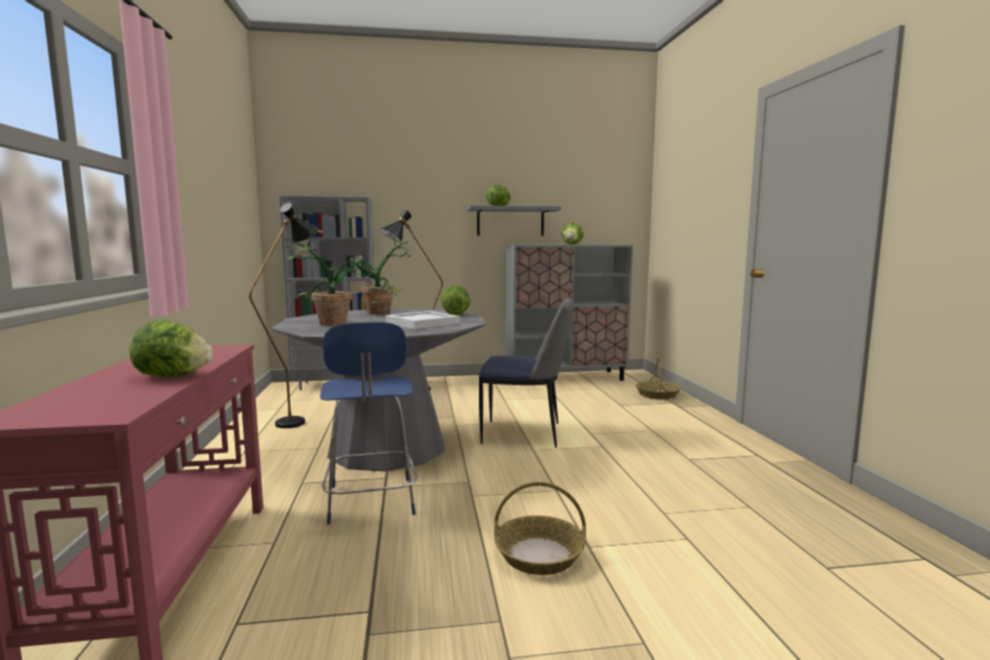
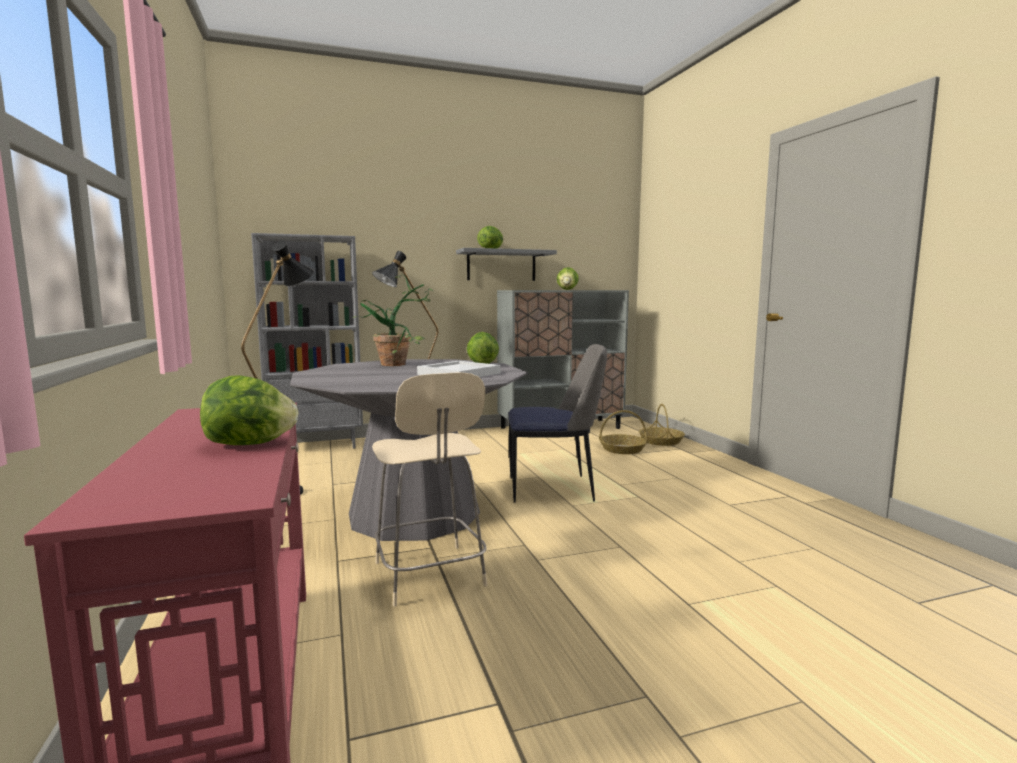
camera: 10 degrees left, 0 degrees up
potted plant [285,229,372,326] -> none
blue chair [320,322,418,524] -> beige chair [372,372,487,607]
basket [494,482,586,575] -> basket moved to [599,410,647,454]

